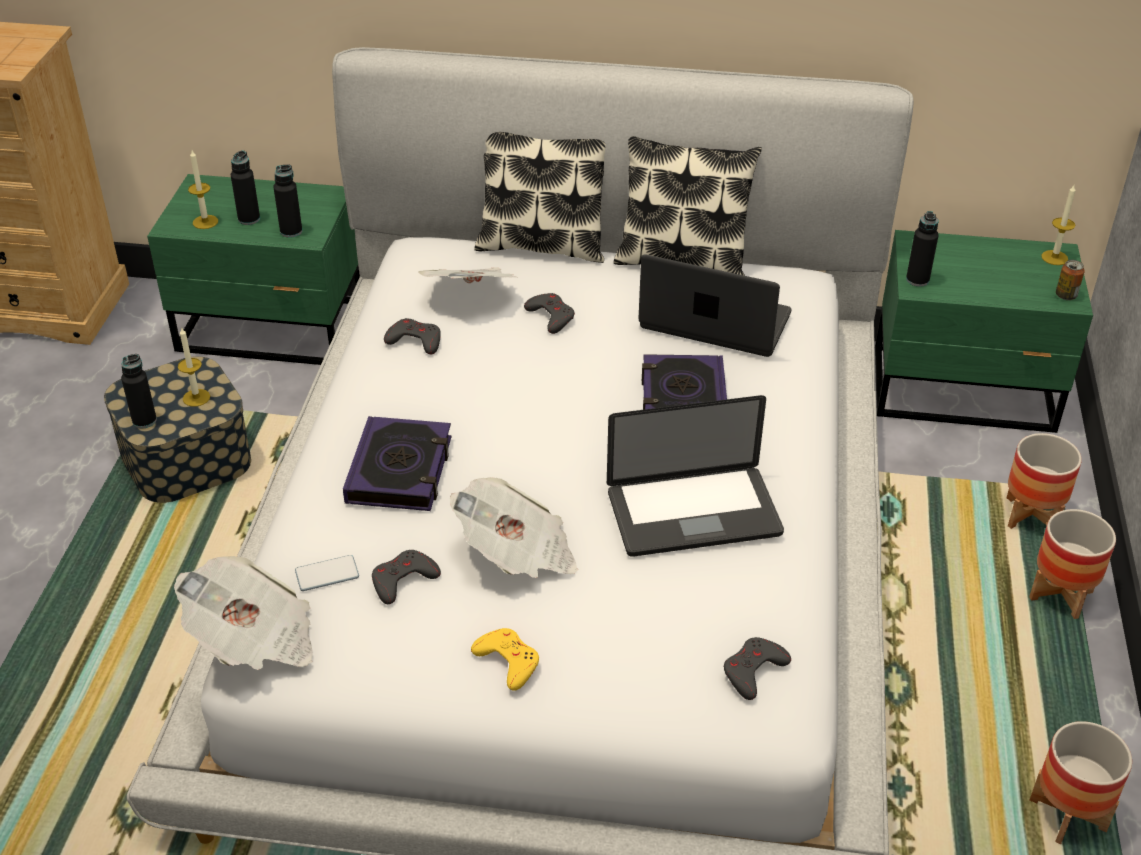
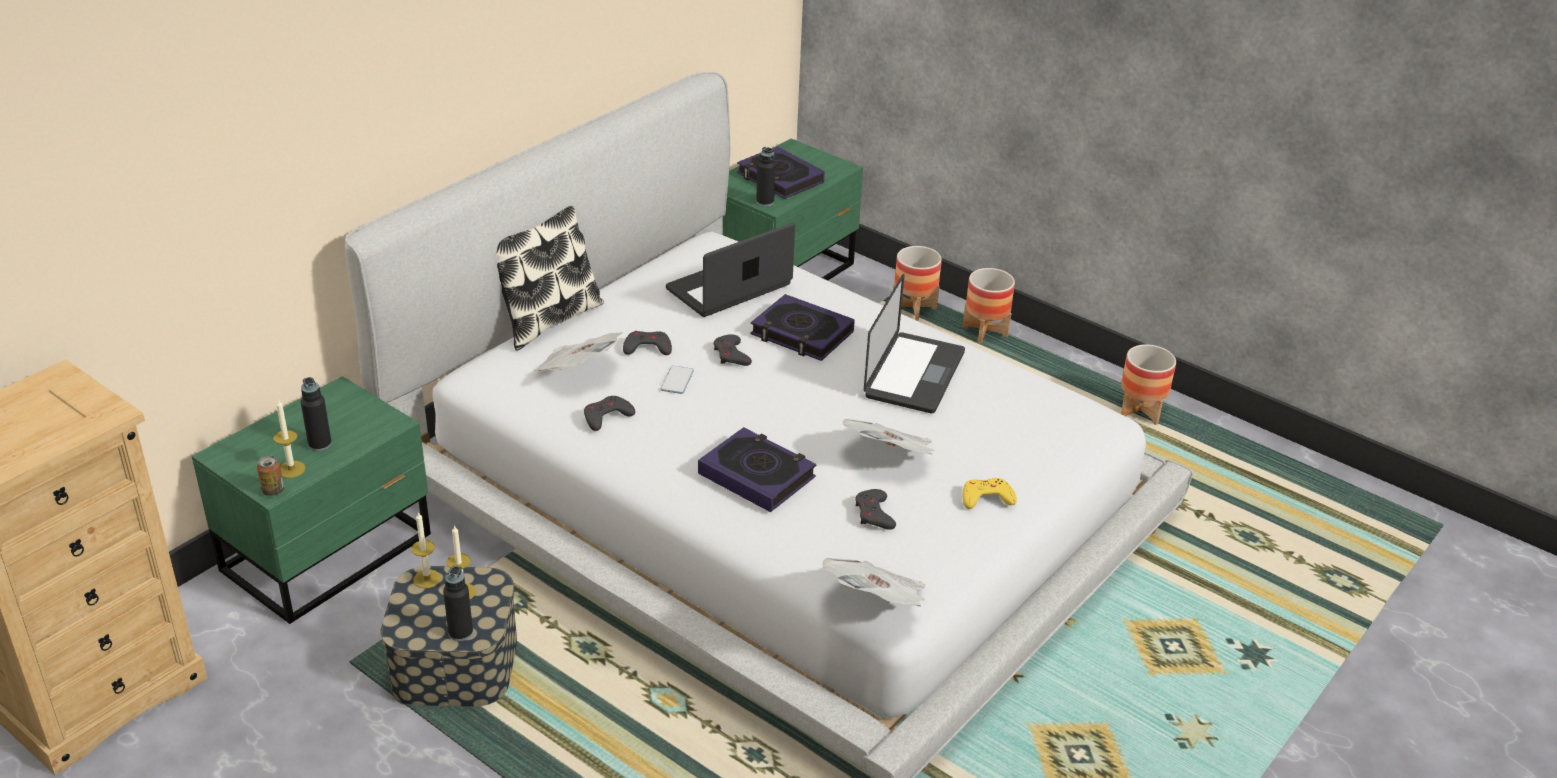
camera: 60 degrees left, 5 degrees down
black bottle [273,165,302,238] -> none
phone [295,555,359,591] -> phone moved to [661,366,694,394]
pillow [613,136,762,276] -> none
grey game controller [724,637,791,700] -> grey game controller moved to [714,334,752,366]
candle [1041,185,1076,265] -> candle moved to [411,512,441,588]
can [1056,260,1085,300] -> can moved to [257,456,284,496]
none -> book [737,146,825,199]

